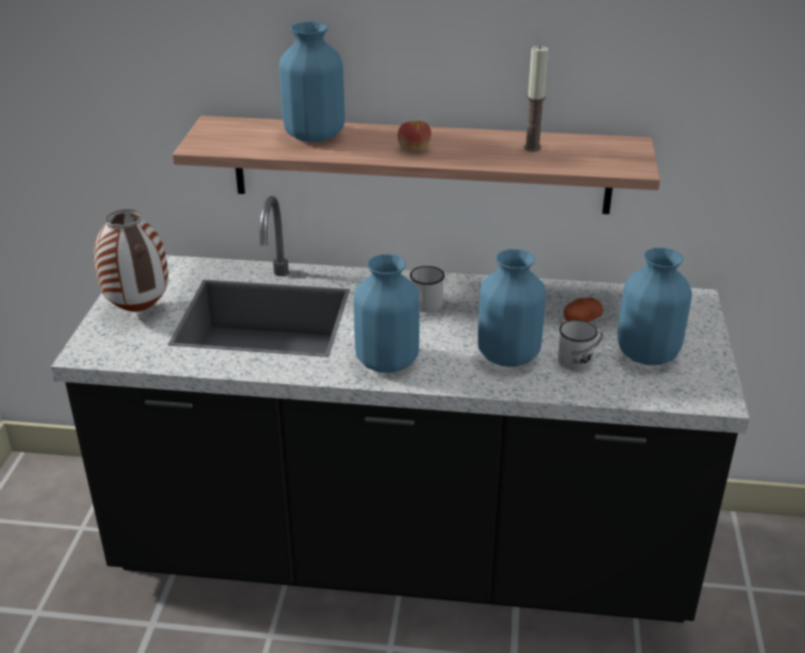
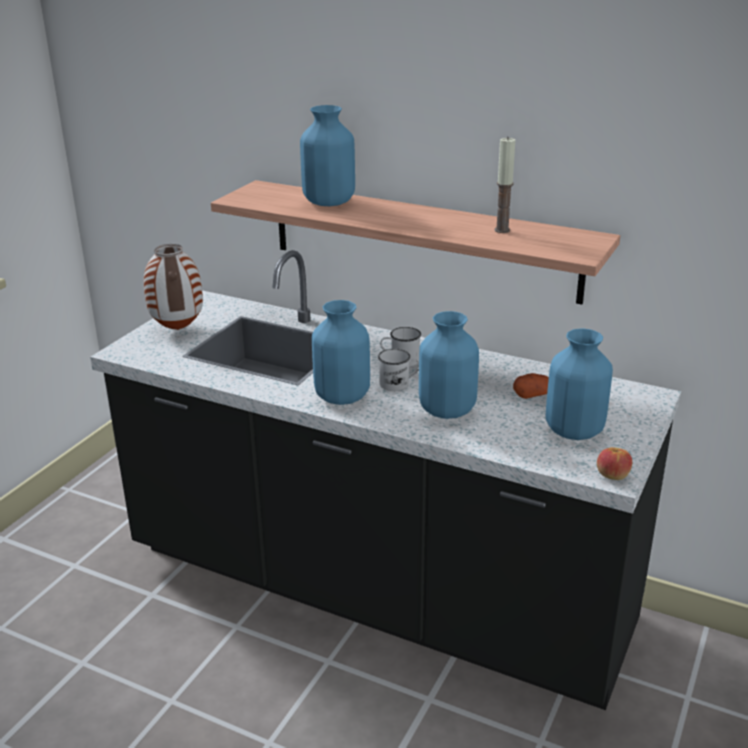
camera: 20 degrees right, 5 degrees down
apple [398,121,431,152] -> apple moved to [597,447,632,480]
white mug [558,320,604,371] -> white mug moved to [378,349,419,391]

